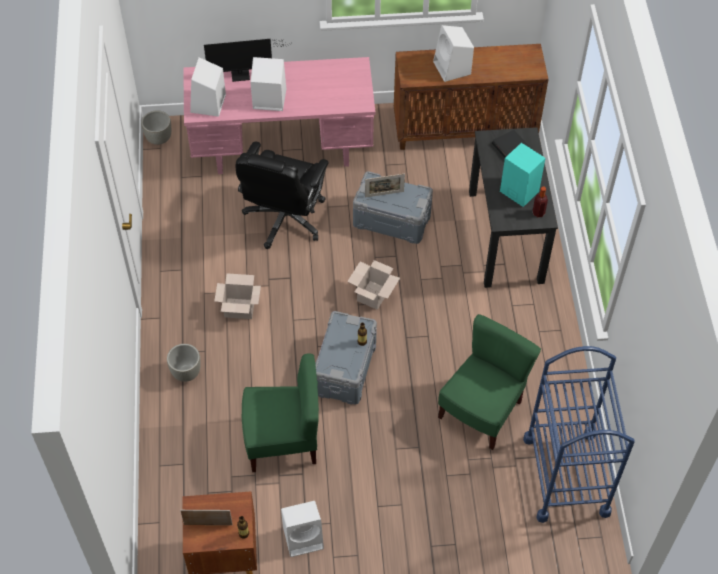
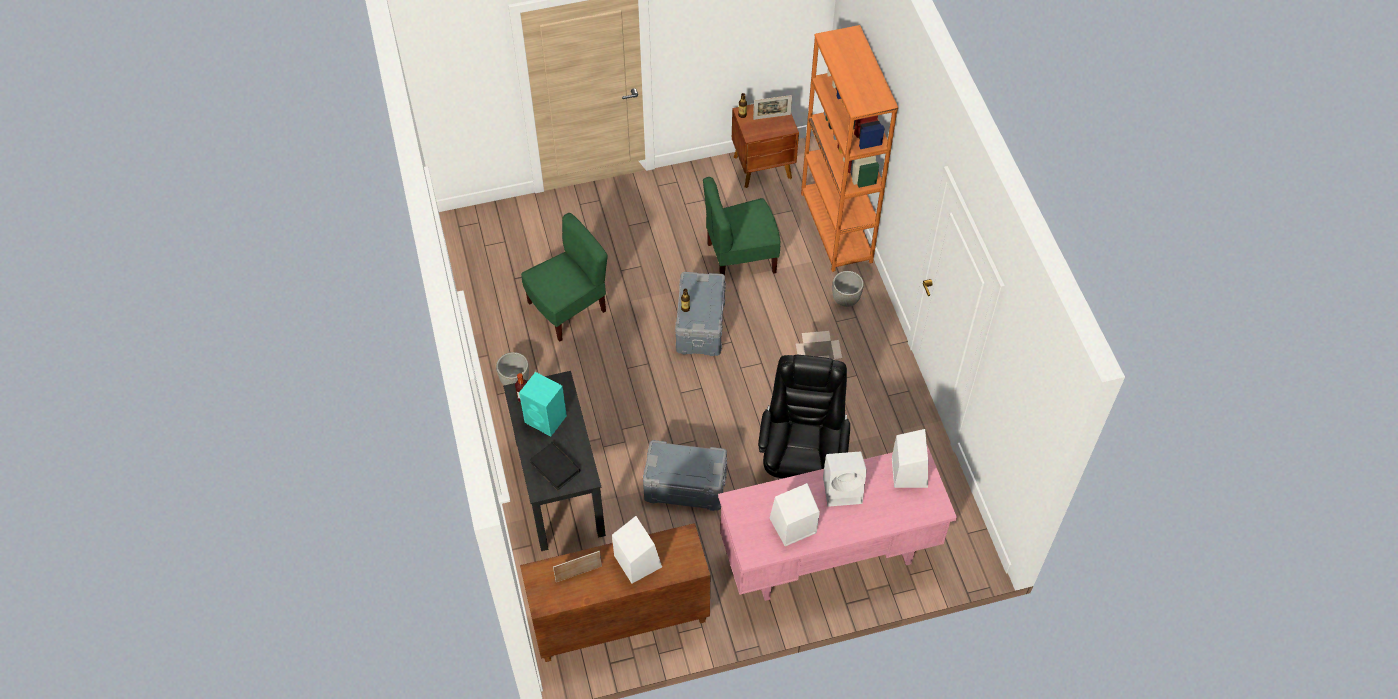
camera: 170 degrees right, 0 degrees up
grey planter [141,110,171,145] -> grey planter moved to [496,352,529,385]
monitor [204,39,289,82] -> none
white speaker [281,501,324,557] -> white speaker moved to [769,483,820,546]
cardboard box [347,260,400,310] -> none
picture frame [365,173,405,197] -> picture frame moved to [553,551,602,582]
green chair [438,314,541,450] -> green chair turned 150 degrees counterclockwise [521,213,607,342]
blue cart [523,346,635,523] -> none
none -> orange bookcase [801,25,898,272]

